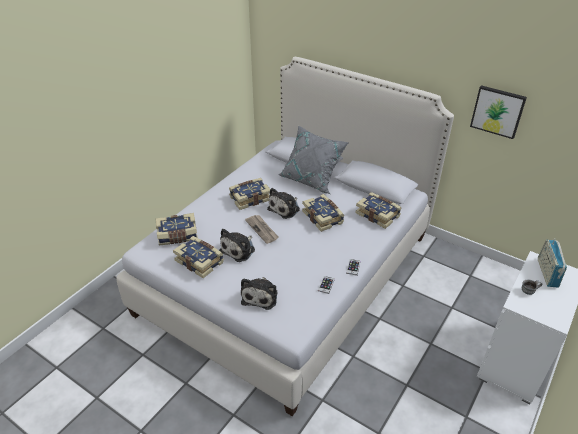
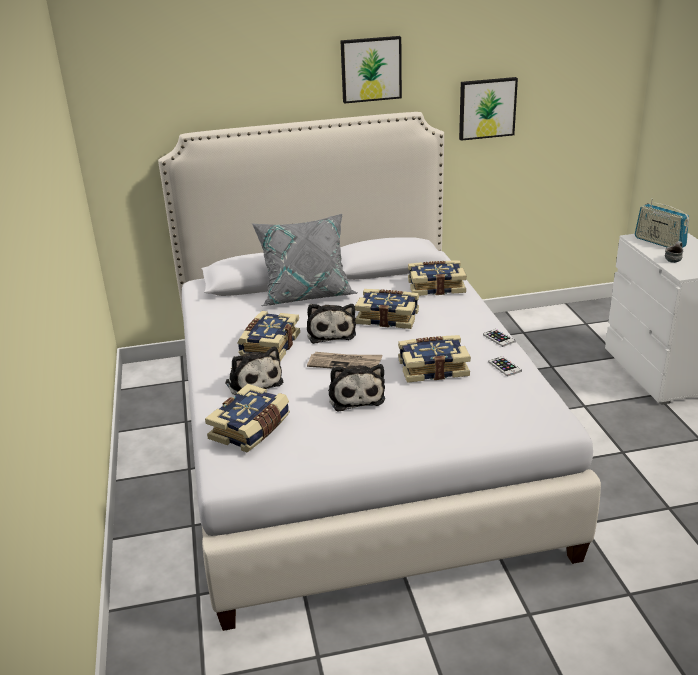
camera: 45 degrees left, 10 degrees down
book [173,236,224,278] -> book moved to [398,335,471,383]
plush toy [241,277,277,310] -> plush toy moved to [225,347,283,395]
none -> picture [340,36,402,104]

